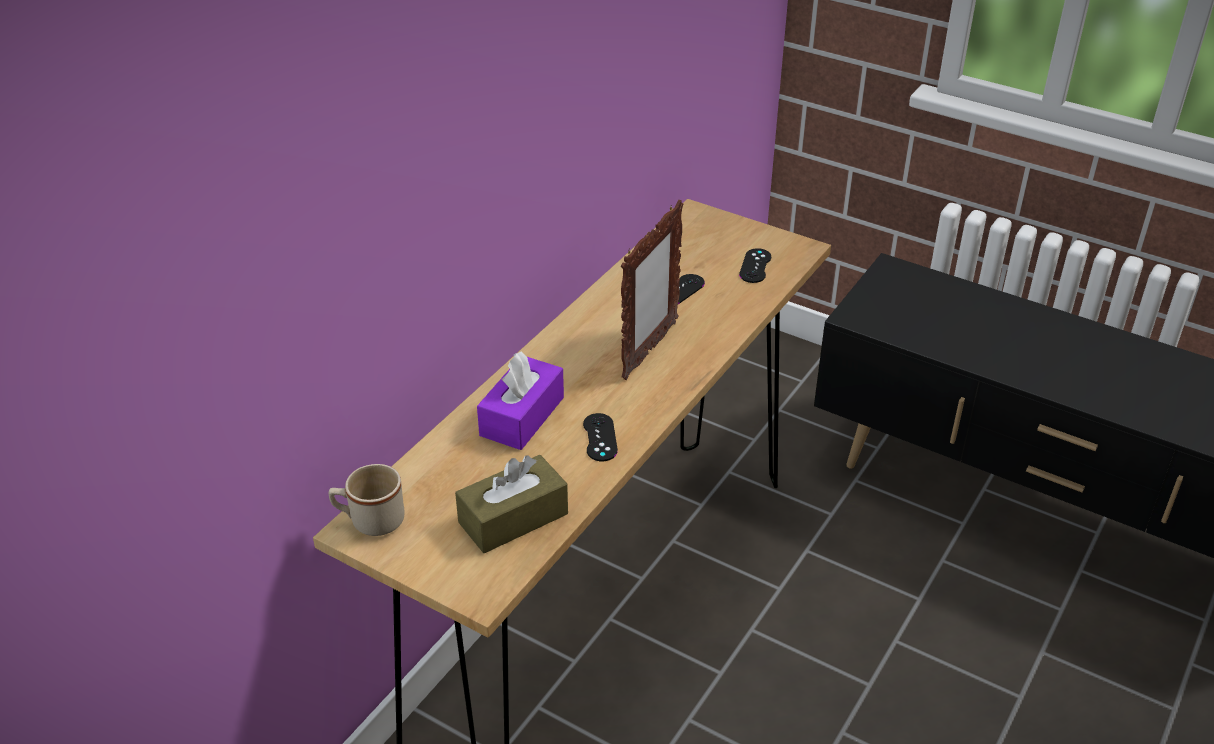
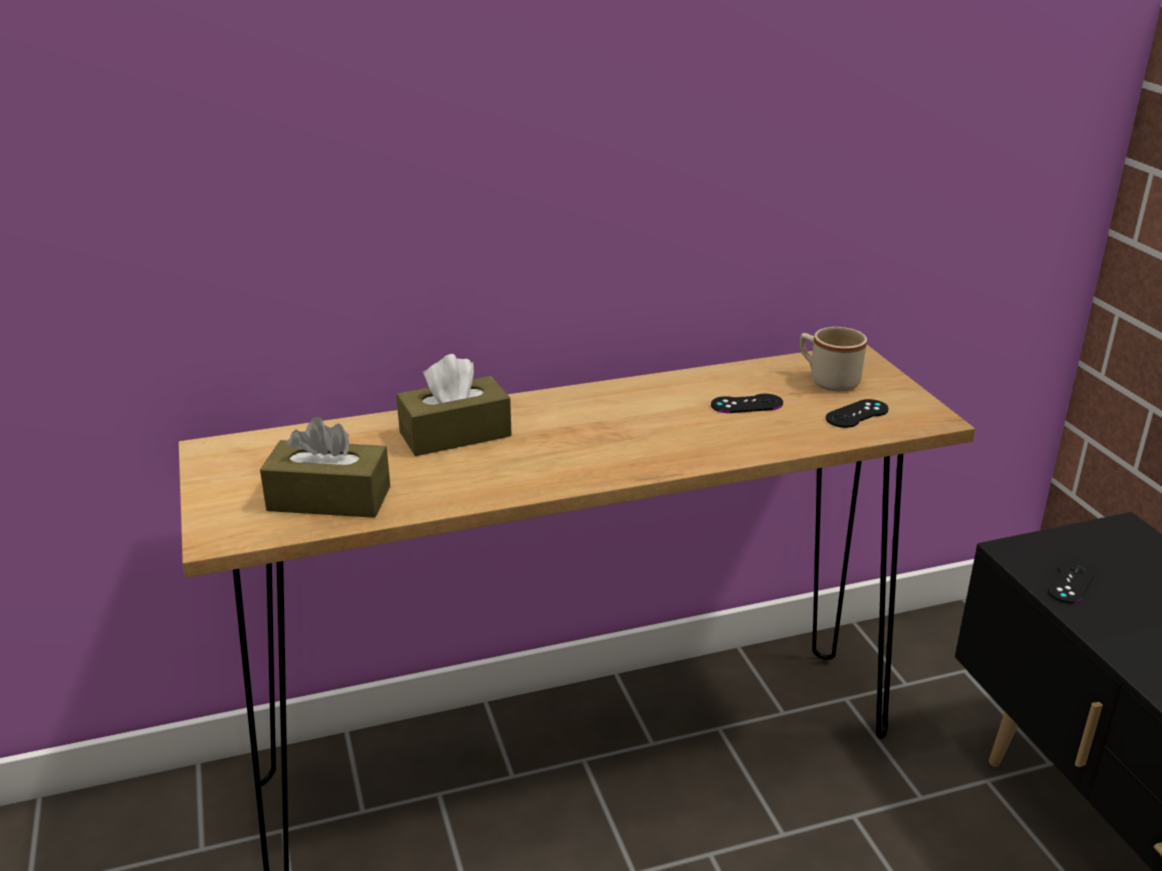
camera: 40 degrees right, 10 degrees down
beige mug [329,464,405,536] -> beige mug moved to [800,327,867,391]
purple tissue box [477,352,564,450] -> brown tissue box [396,354,512,456]
black game controller [583,413,618,461] -> black game controller moved to [1048,562,1094,603]
picture frame [621,200,684,380] -> none

